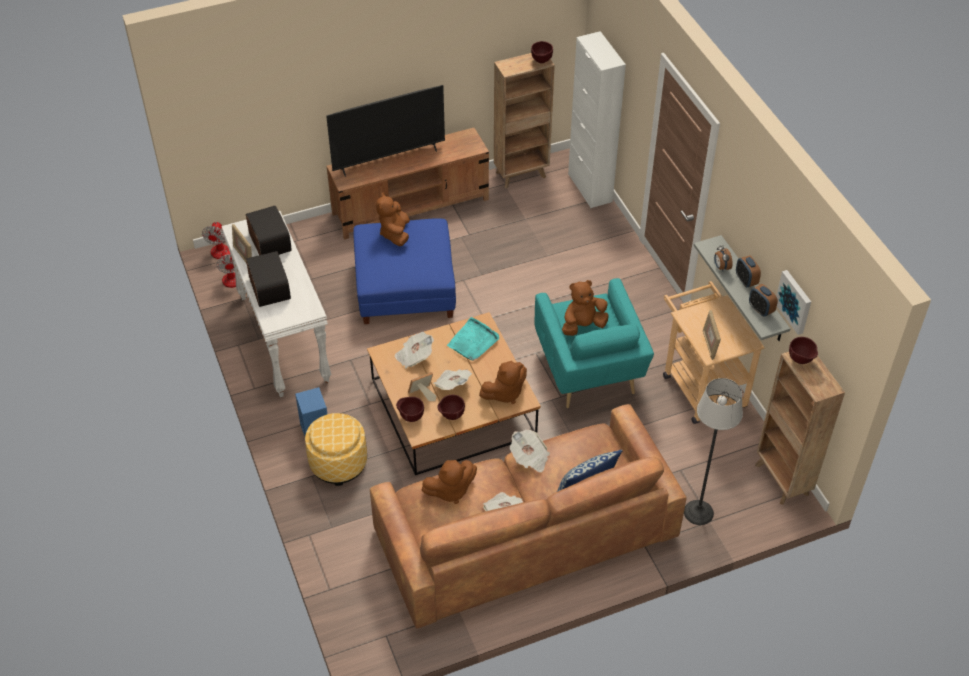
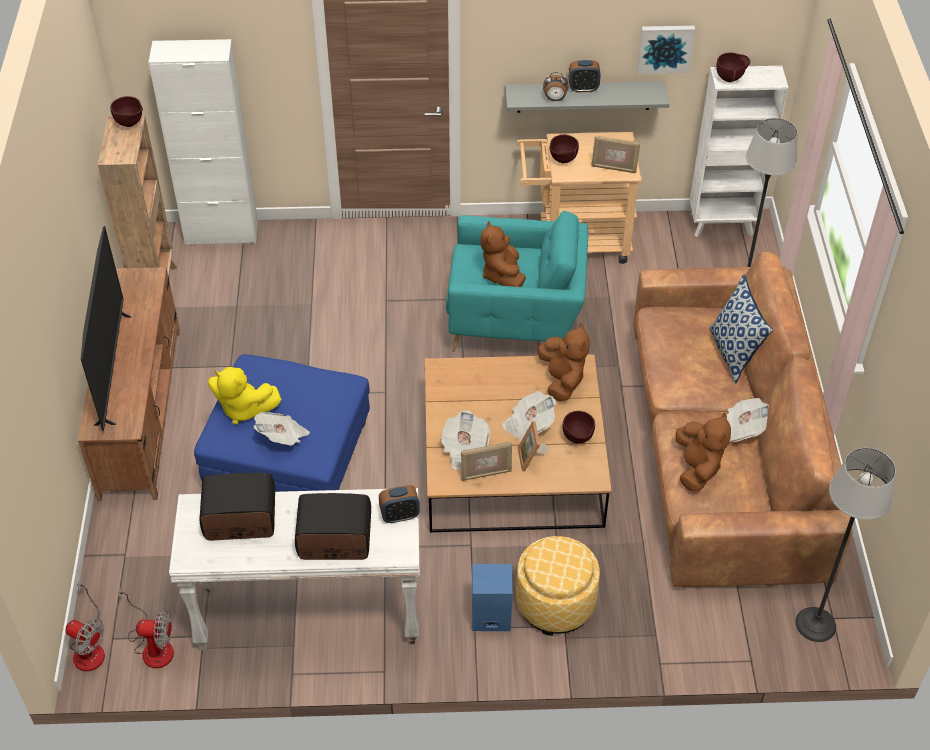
camera: 70 degrees left, 0 degrees up
picture frame [232,224,252,264] -> picture frame moved to [461,442,512,481]
brown plush toy [376,192,410,246] -> yellow plush toy [208,367,282,424]
brown bowl [396,397,424,422] -> brown bowl moved to [549,135,579,163]
turquoise tray [447,317,499,361] -> none
newspaper [510,430,550,473] -> newspaper moved to [253,412,310,446]
alarm clock [749,284,778,317] -> alarm clock moved to [379,485,420,523]
brown bookcase [755,352,845,505] -> white bookcase [690,66,789,237]
none -> floor lamp [795,448,896,642]

